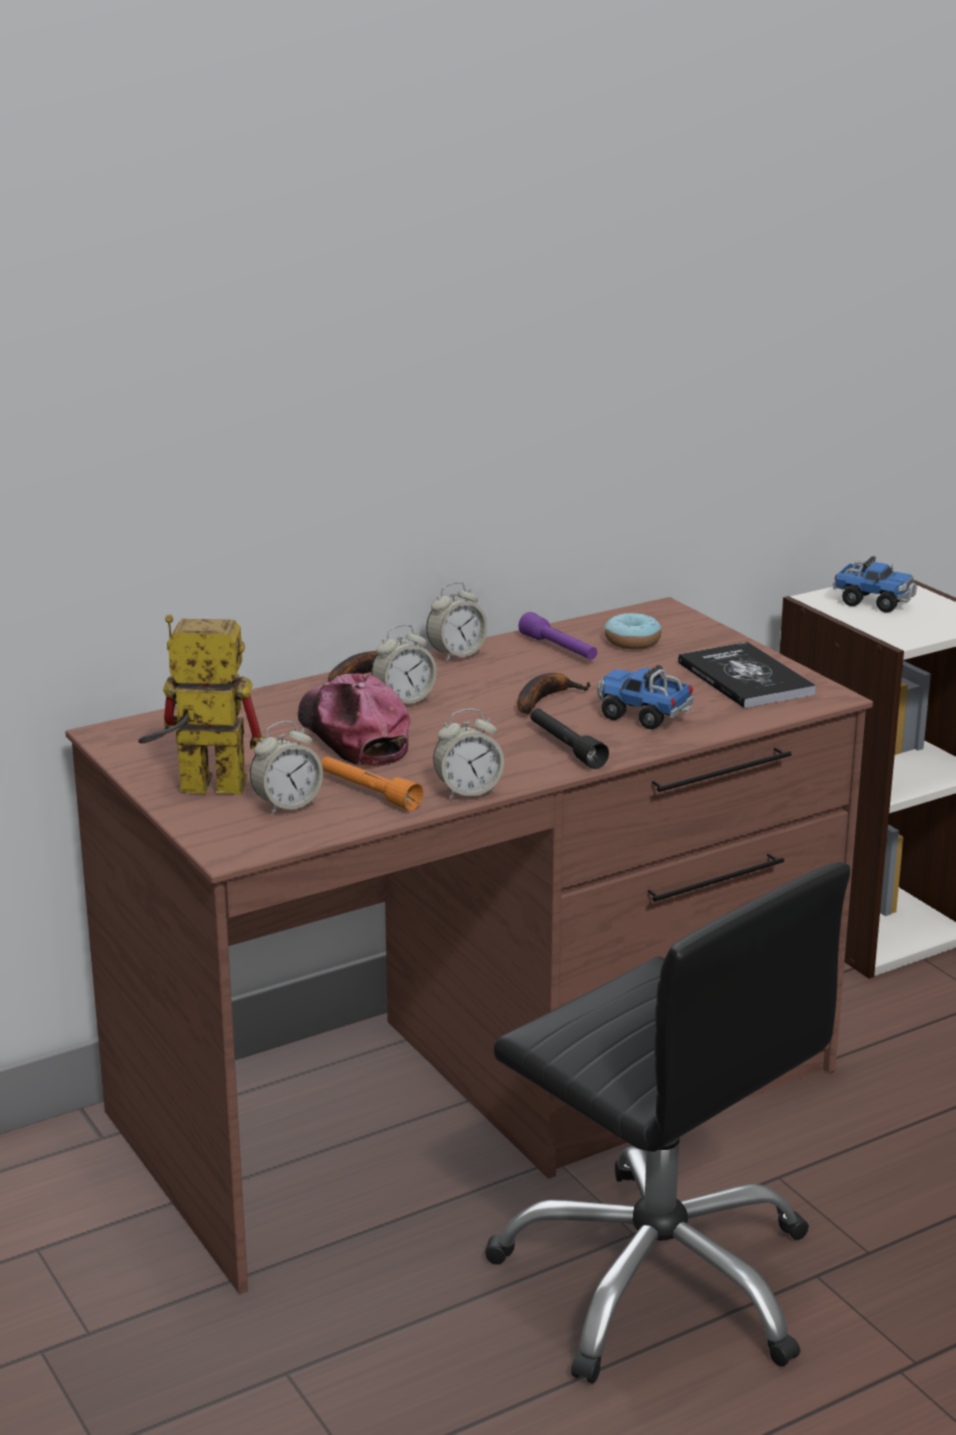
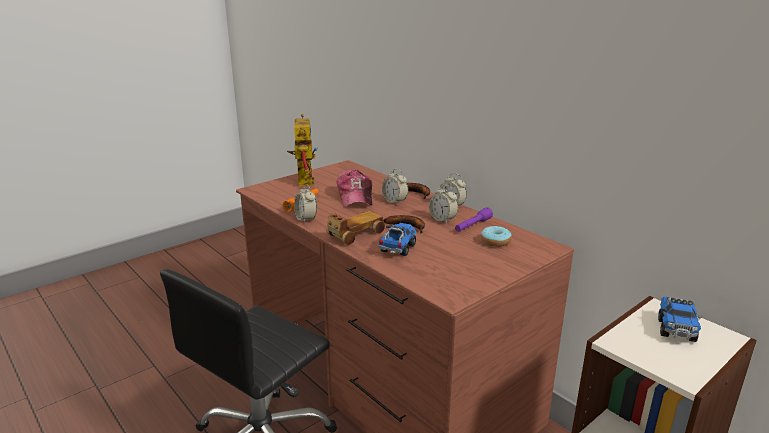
camera: 80 degrees right, 0 degrees up
alarm clock [250,721,323,814] -> alarm clock moved to [429,185,458,224]
cap [298,674,410,768] -> cap turned 120 degrees clockwise [336,169,372,207]
black flashlight [530,708,609,769] -> toy car [327,211,385,245]
book [678,642,816,709] -> none

